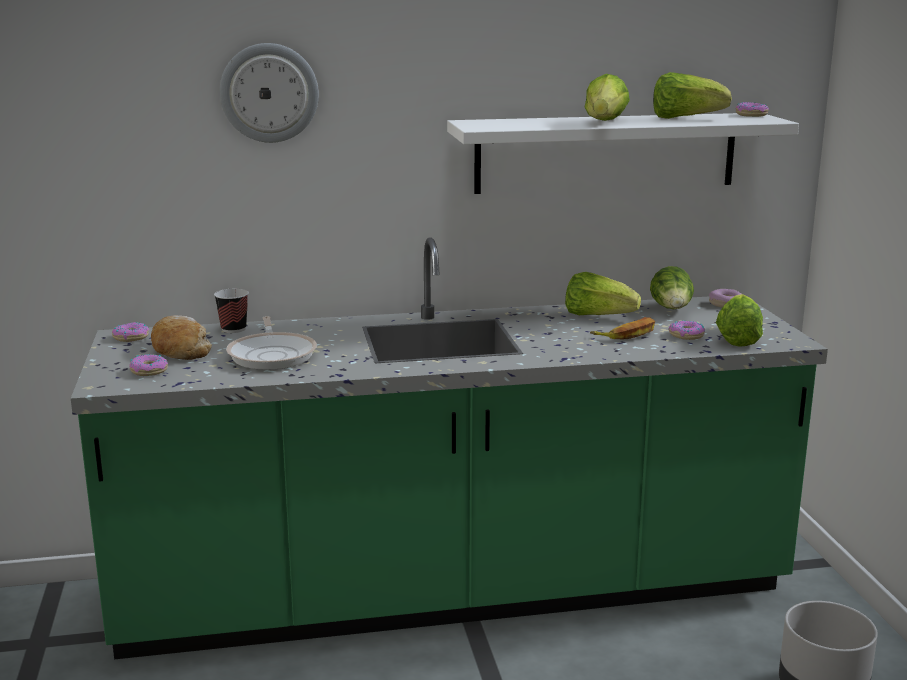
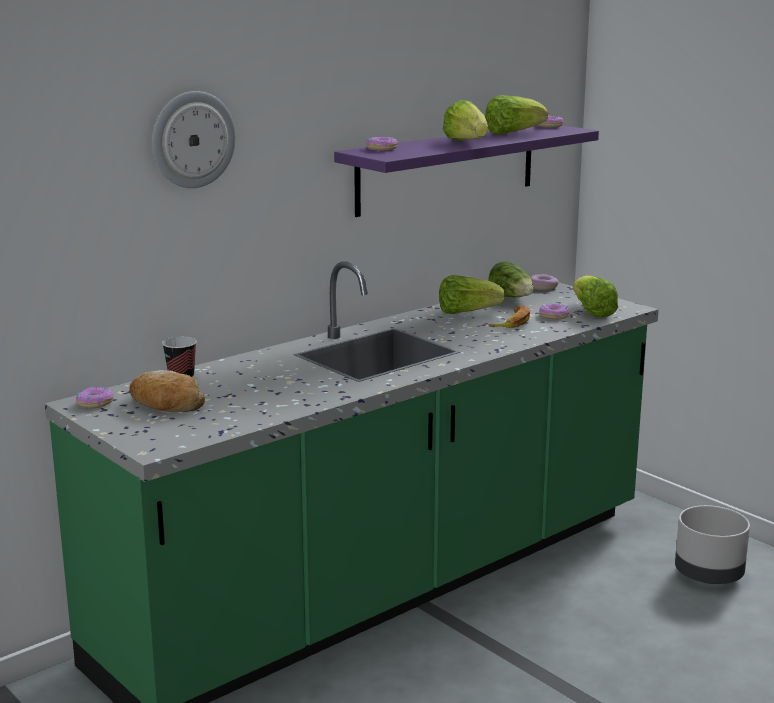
camera: 30 degrees left, 0 degrees up
donut [130,354,168,376] -> donut moved to [366,137,398,151]
frying pan [226,316,317,370] -> none
white shelf [447,113,799,194] -> purple shelf [334,125,599,217]

